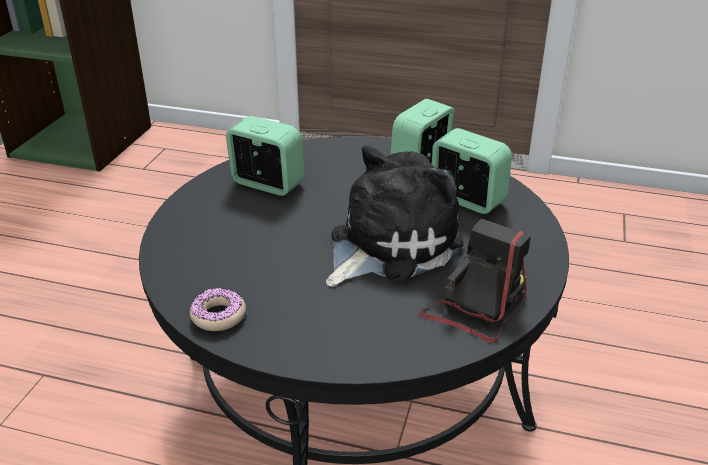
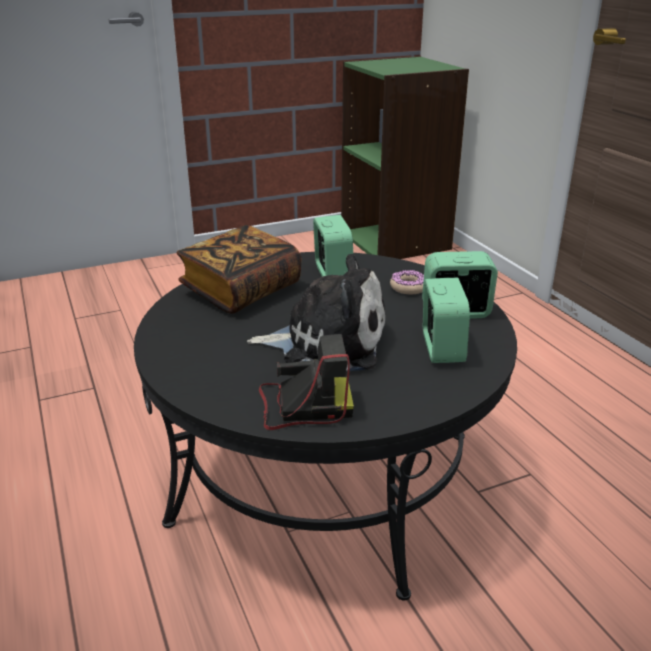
camera: 50 degrees right, 5 degrees down
donut [190,288,246,331] -> donut moved to [390,270,424,295]
none -> book [176,225,301,314]

